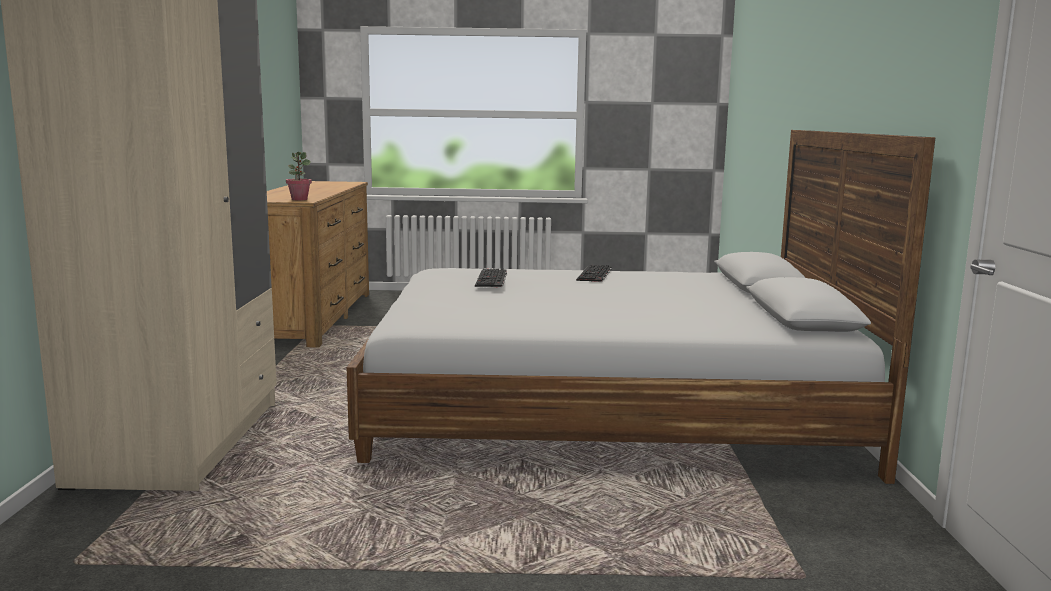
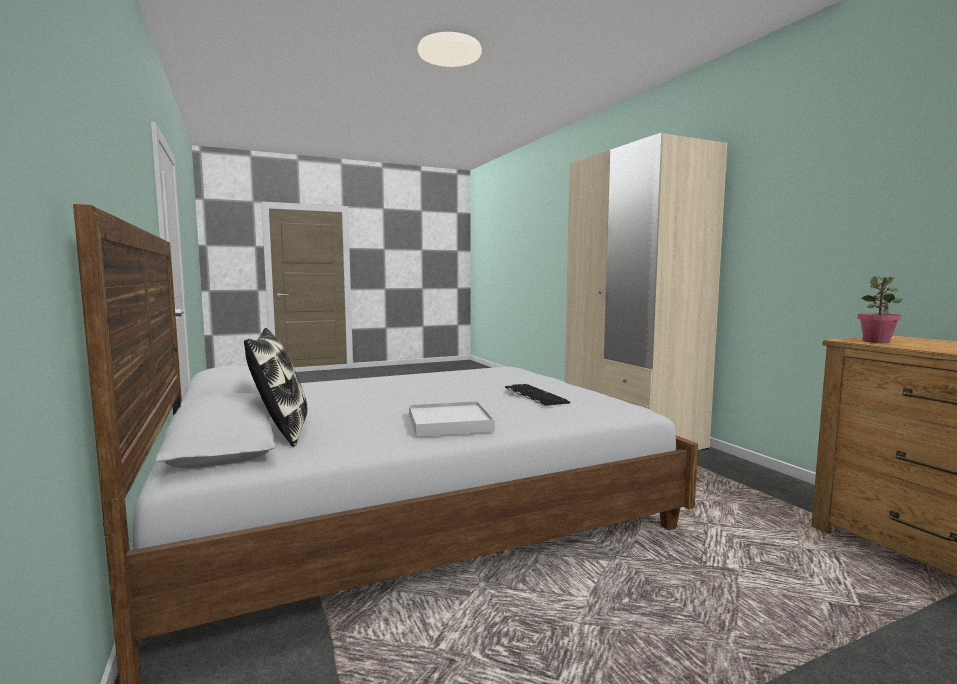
camera: 155 degrees right, 5 degrees down
keyboard [576,265,612,282] -> white tray [409,401,495,437]
none -> pillow [244,328,308,447]

